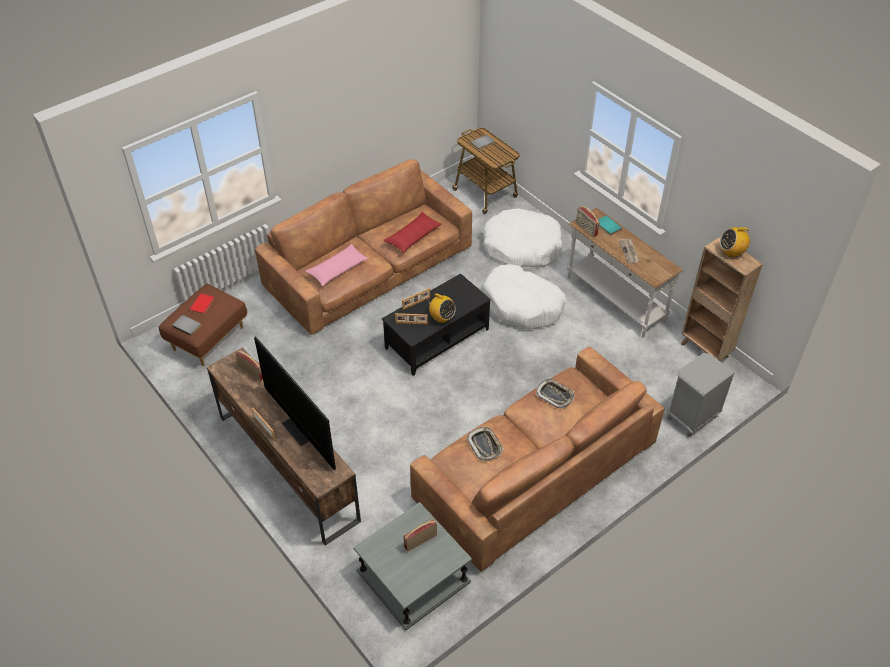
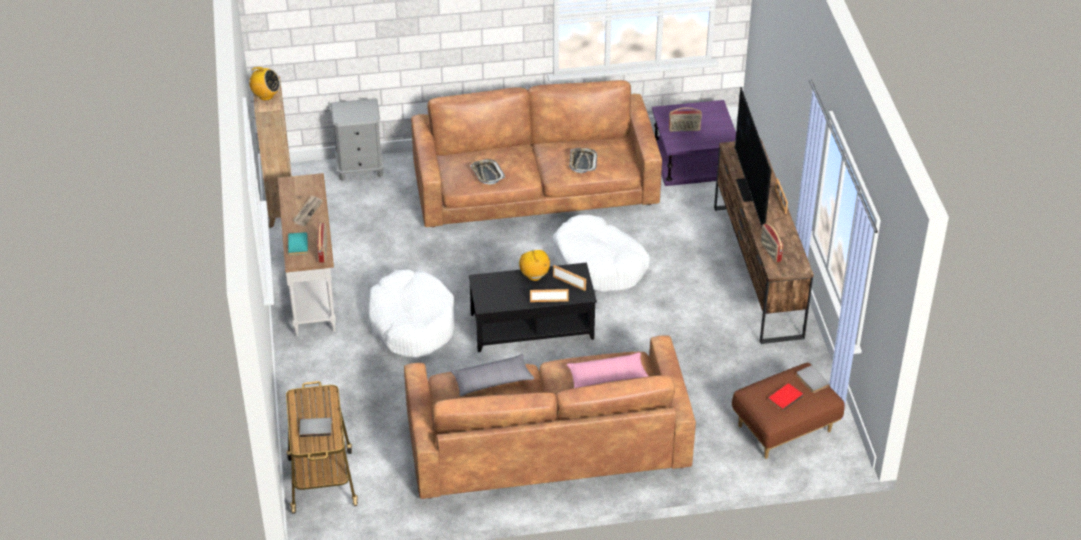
camera: 150 degrees left, 5 degrees down
grey side table [353,502,472,630] -> purple side table [652,100,736,186]
red pillow [384,212,442,253] -> grey pillow [451,354,534,396]
white dog bed [483,208,563,267] -> white dog bed moved to [553,215,650,292]

